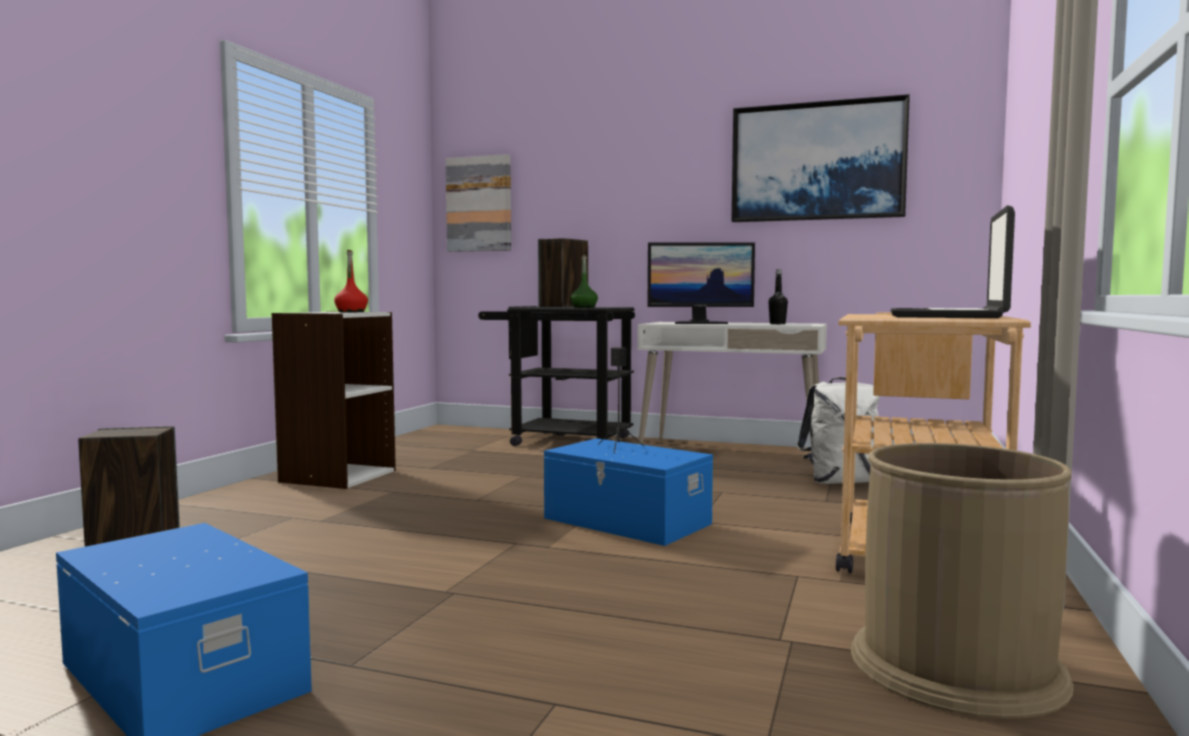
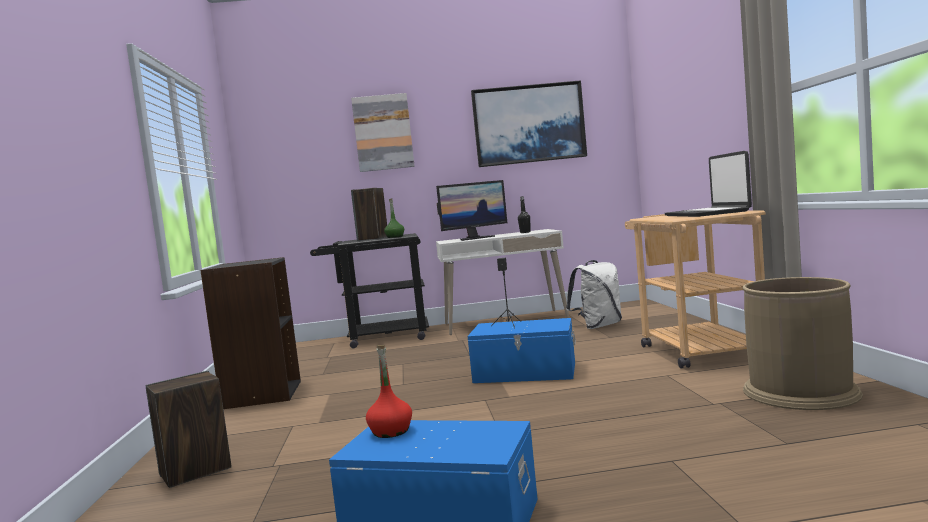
camera: 25 degrees left, 0 degrees up
white bookcase [272,312,396,489] -> black bookcase [200,257,301,409]
red bottle [334,250,368,312] -> red bottle moved to [366,345,412,438]
picture [445,154,511,252] -> picture moved to [351,93,414,172]

